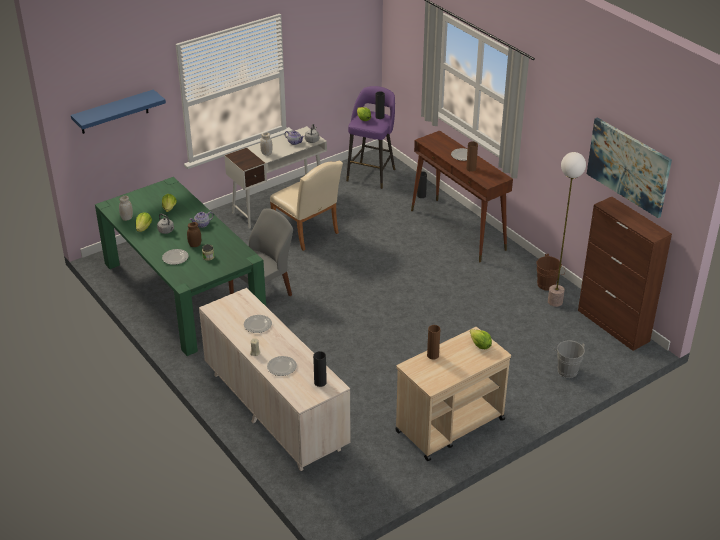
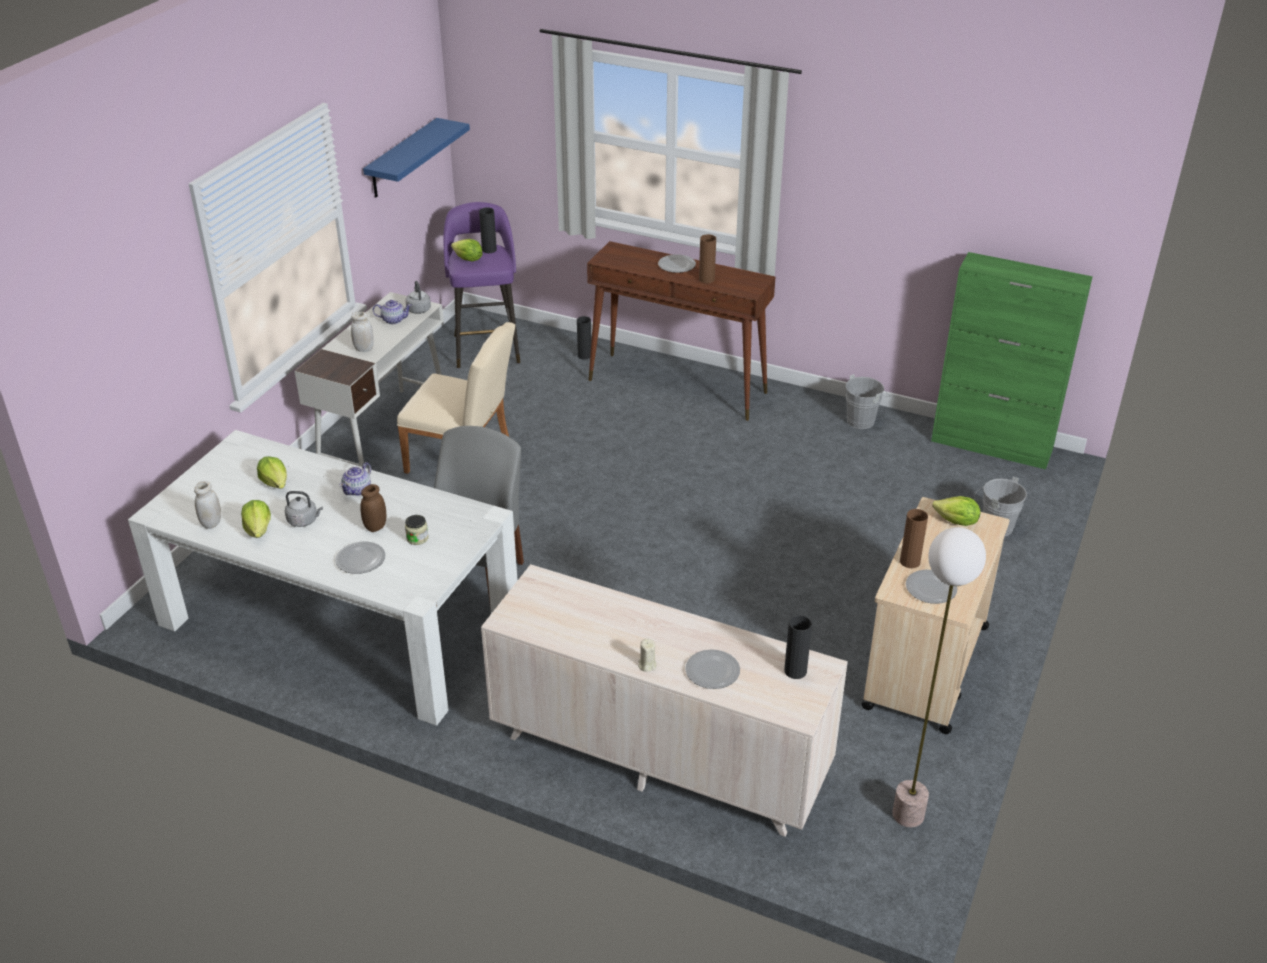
camera: 30 degrees left, 0 degrees up
blue shelf [71,89,166,134] -> blue shelf moved to [363,118,470,197]
green dining table [95,177,266,356] -> white dining table [128,430,518,726]
plate [244,315,272,333] -> plate moved to [906,570,957,604]
brown bucket [537,254,565,291] -> grey bucket [845,374,890,429]
floor lamp [548,152,586,307] -> floor lamp moved to [892,527,986,827]
brown cabinet [578,196,672,351] -> green cabinet [931,252,1093,469]
picture [587,117,672,218] -> none

